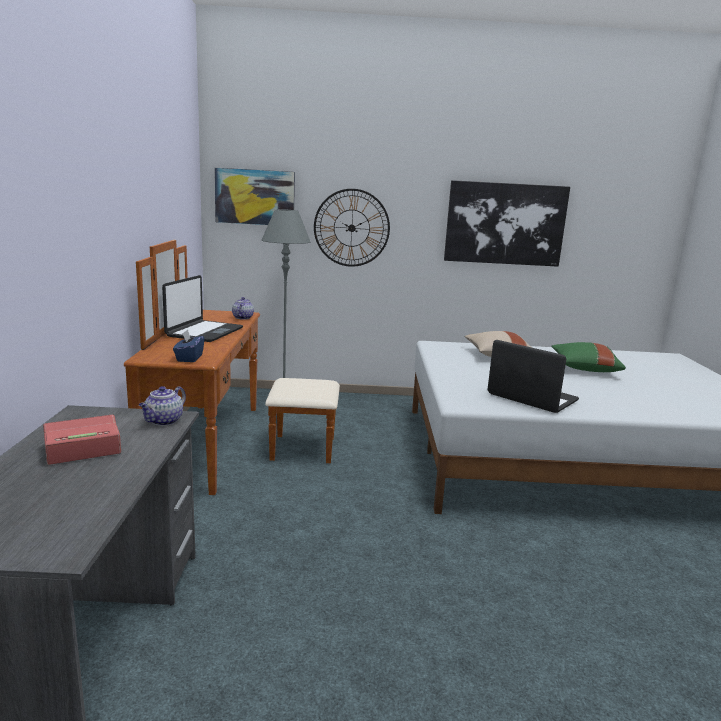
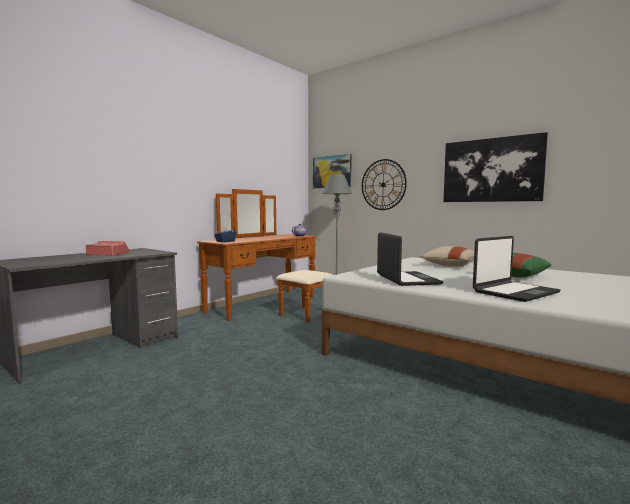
camera: 40 degrees right, 10 degrees down
teapot [139,386,186,426] -> none
laptop [162,275,243,342] -> laptop moved to [473,236,561,302]

